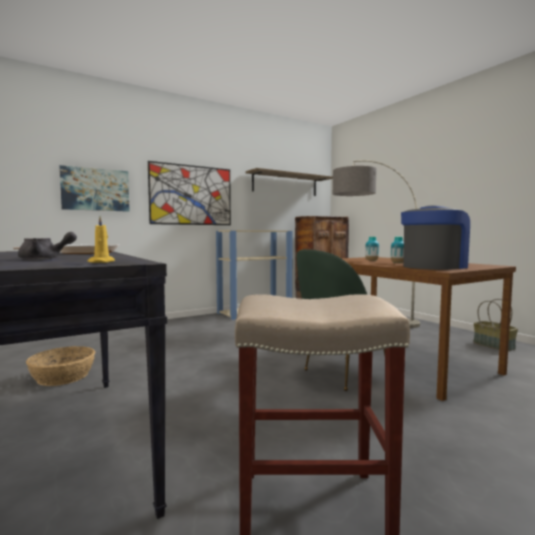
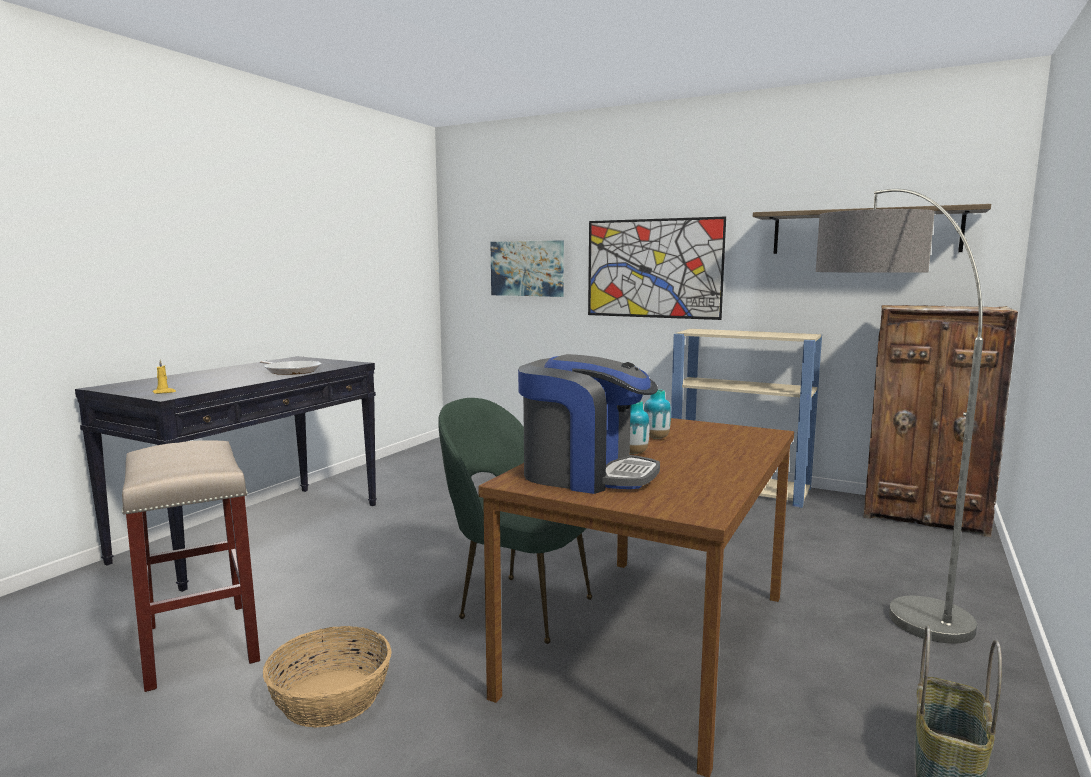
camera: 60 degrees right, 5 degrees up
grey teapot [18,232,77,260] -> none
basket [26,346,95,386] -> basket moved to [263,626,392,728]

